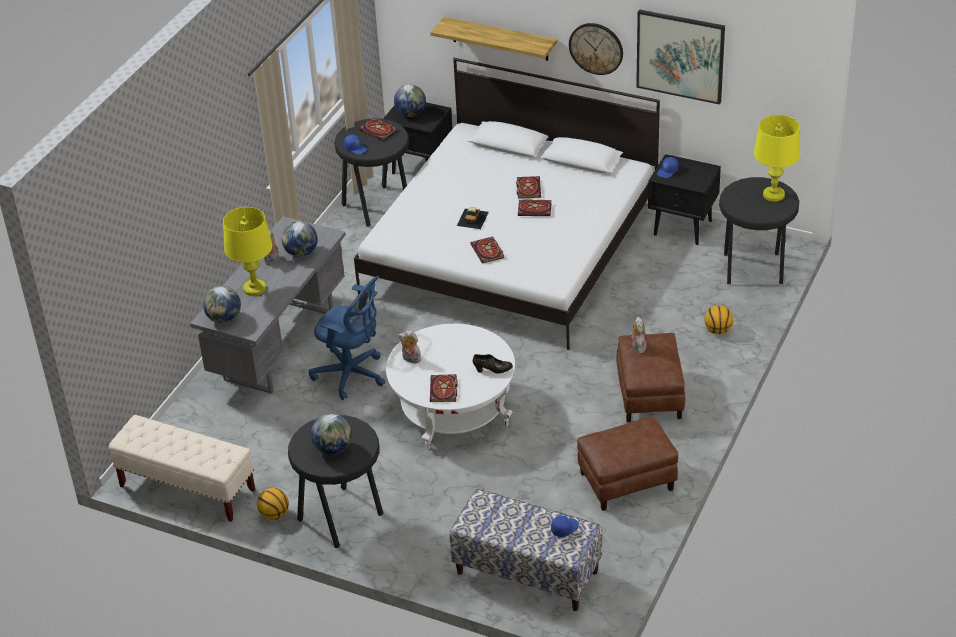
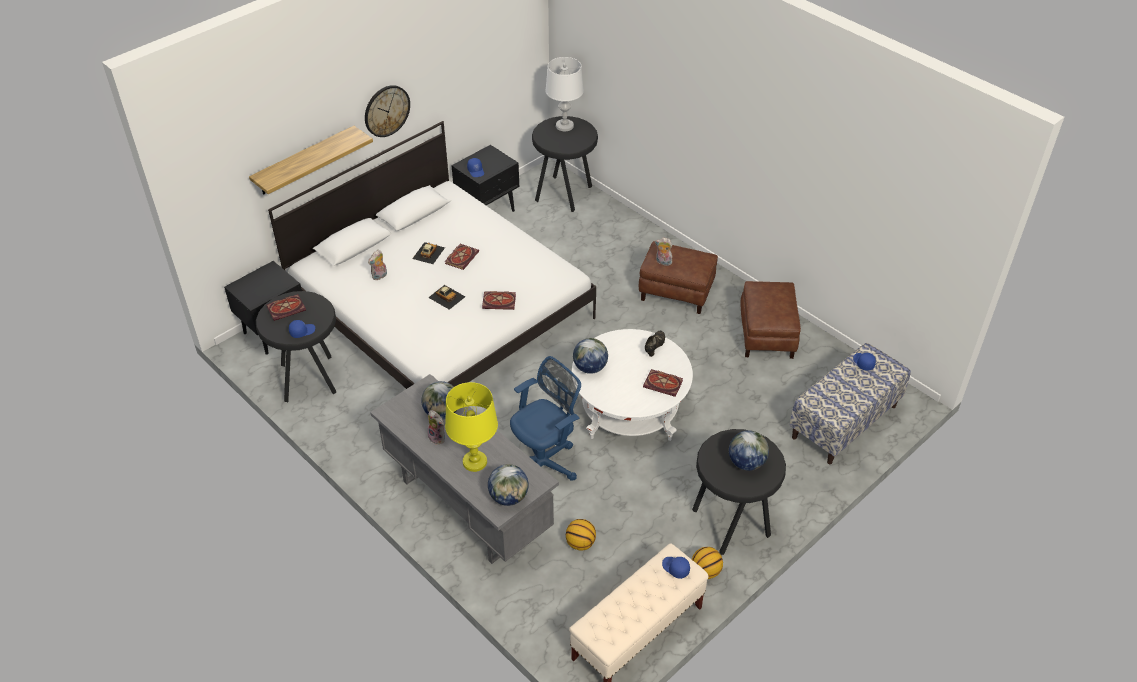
camera: 70 degrees left, 5 degrees up
globe [394,84,426,117] -> globe moved to [573,338,608,374]
plush toy [398,331,421,363] -> plush toy moved to [368,250,387,280]
book [516,176,541,199] -> toy car [412,242,445,264]
picture [636,9,725,105] -> none
basketball [704,305,733,334] -> basketball moved to [566,519,596,551]
yellow table lamp [754,115,800,202] -> white table lamp [546,57,584,131]
none -> blue cap [662,556,690,579]

